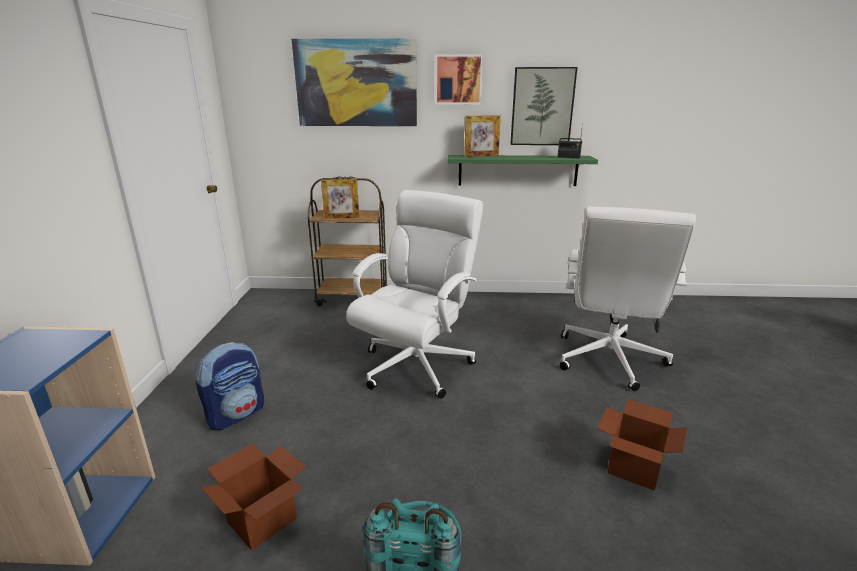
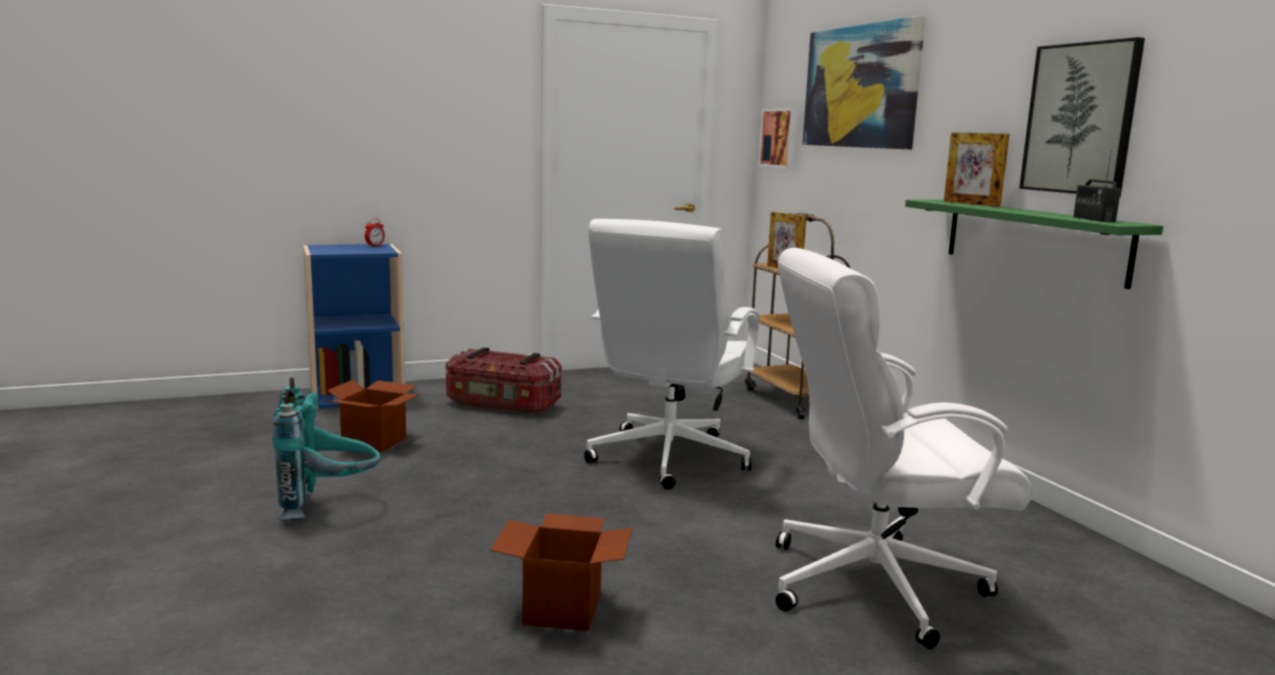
camera: 65 degrees right, 10 degrees down
backpack [196,342,264,430] -> storage box [446,347,562,415]
white office chair [346,190,483,399] -> white office chair turned 105 degrees clockwise [584,219,761,489]
picture [435,54,483,105] -> picture moved to [758,108,798,169]
none -> alarm clock [365,218,385,247]

